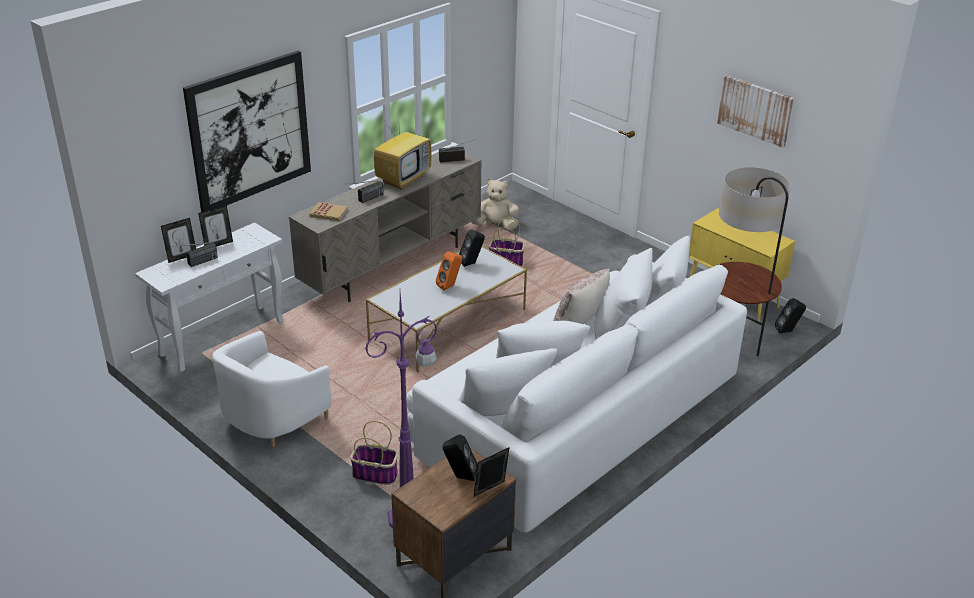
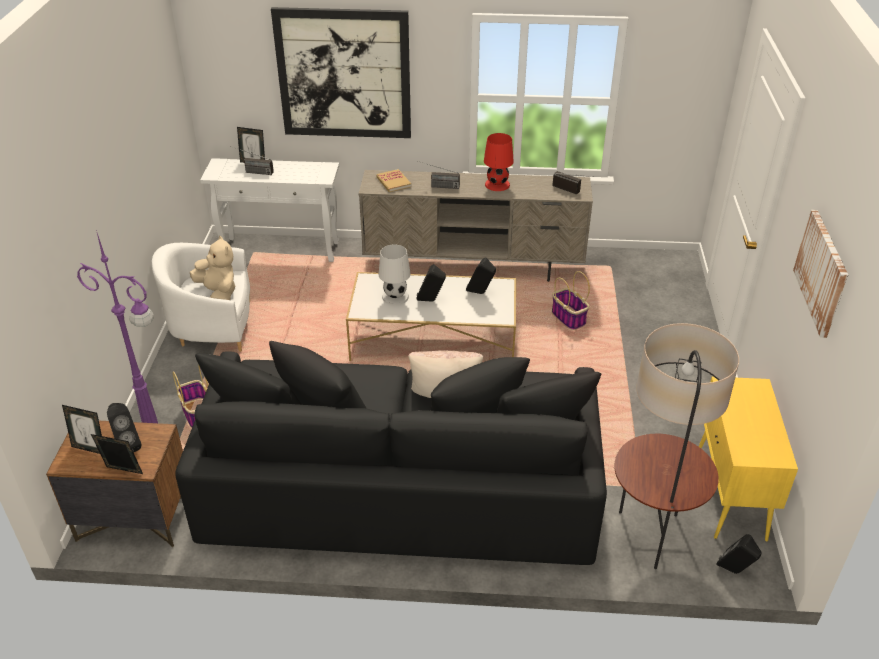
camera: 50 degrees right, 5 degrees up
picture frame [198,206,233,247] -> picture frame moved to [62,405,102,454]
television [374,106,432,190] -> red table lamp [484,133,514,191]
white sofa [406,235,747,533] -> black sofa [175,341,607,565]
orange speaker [436,251,462,290] -> black speaker [417,264,446,302]
beige plush toy [471,178,519,230] -> beige plush toy moved to [190,236,235,300]
none -> white table lamp [378,244,411,305]

